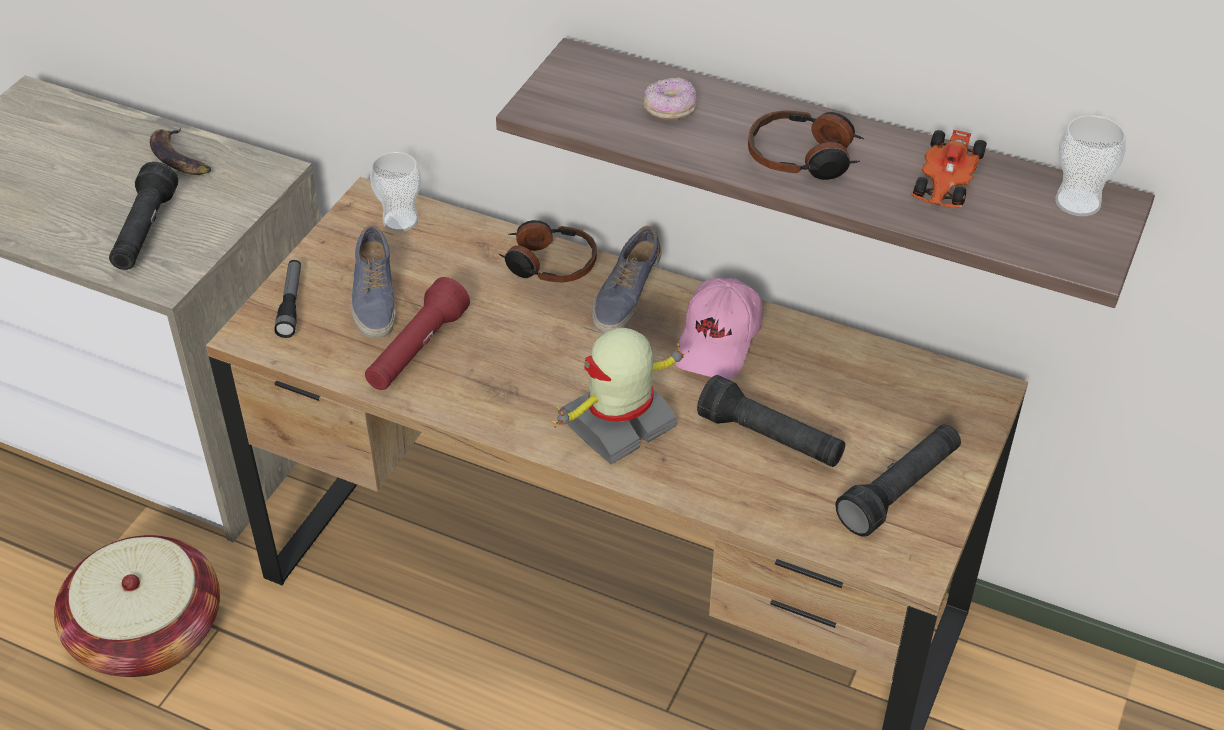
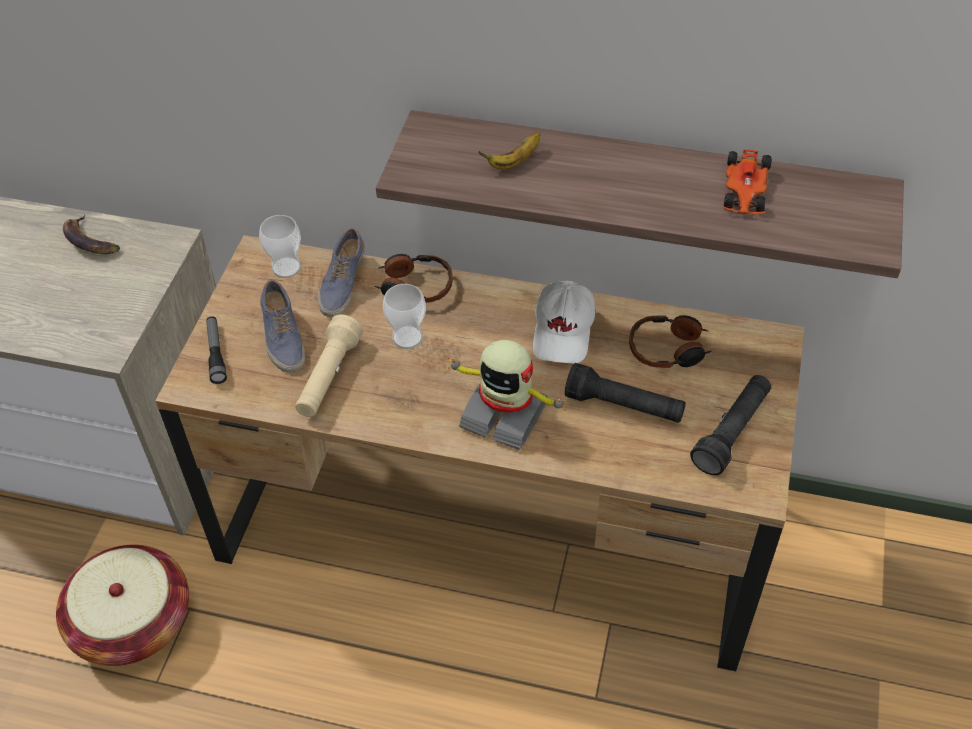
camera: 10 degrees left, 5 degrees up
black flashlight [109,162,178,270] -> none
red flashlight [365,277,470,390] -> beige flashlight [295,314,363,417]
toy robot [552,328,689,464] -> toy robot turned 105 degrees counterclockwise [446,340,569,450]
shoe [592,226,662,333] -> shoe moved to [318,228,365,317]
donut [644,77,697,120] -> banana [478,132,541,169]
pink cap [675,278,763,379] -> white cap [533,281,595,363]
headphones [748,110,864,180] -> headphones moved to [629,315,712,368]
cup [1055,115,1125,216] -> cup moved to [383,284,426,349]

